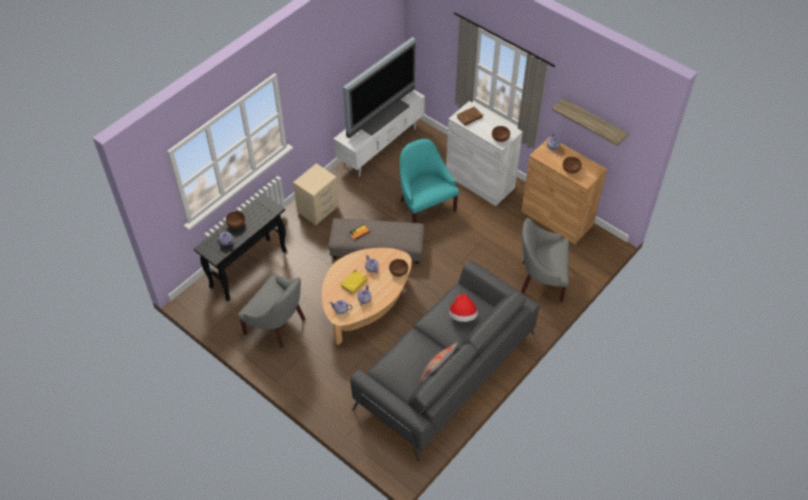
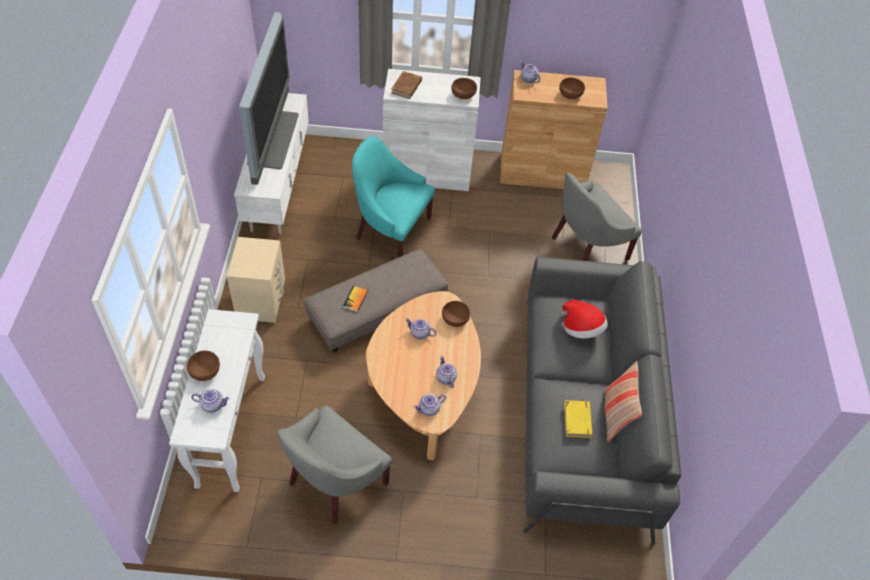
camera: 40 degrees left, 0 degrees up
black console table [194,193,287,301] -> white console table [169,309,265,492]
grey armchair [238,275,305,348] -> grey armchair turned 135 degrees clockwise [278,405,392,524]
yellow book [340,269,368,294] -> yellow book moved to [564,399,592,438]
shelf [552,98,629,146] -> none

